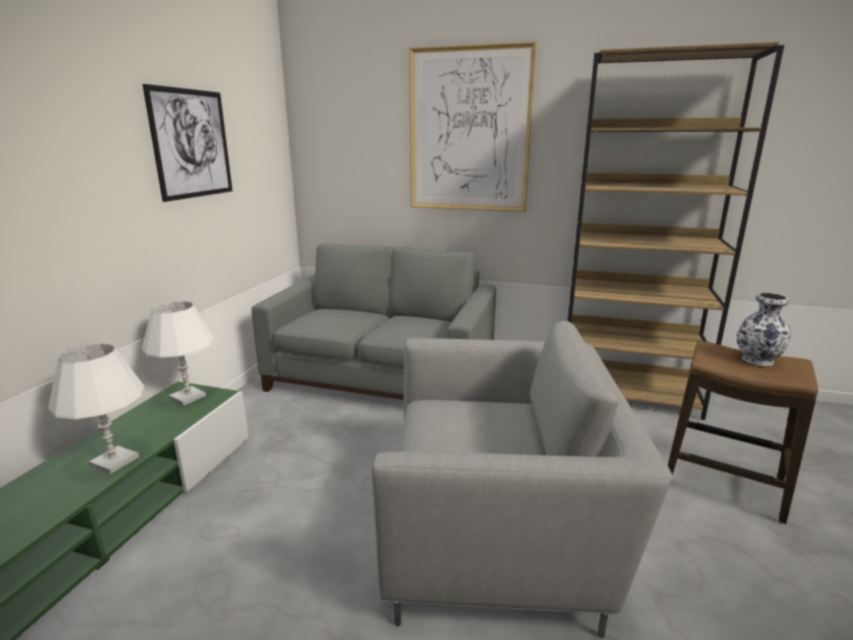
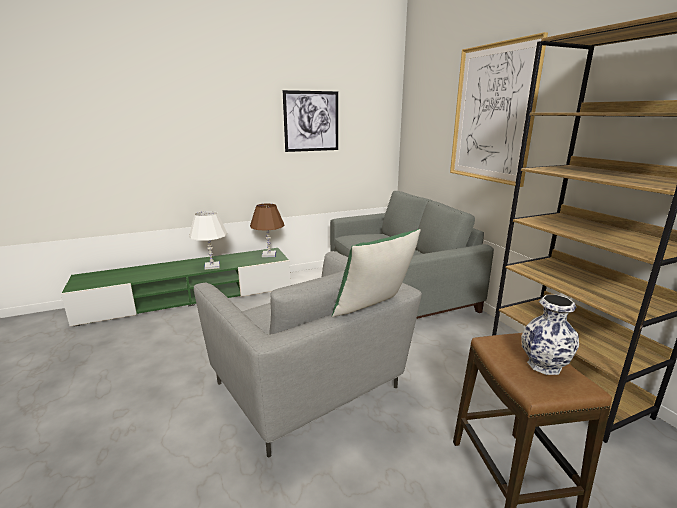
camera: 50 degrees right, 0 degrees up
white table lamp [142,301,214,406] -> brown table lamp [250,203,285,257]
none -> green pillow [332,229,421,317]

